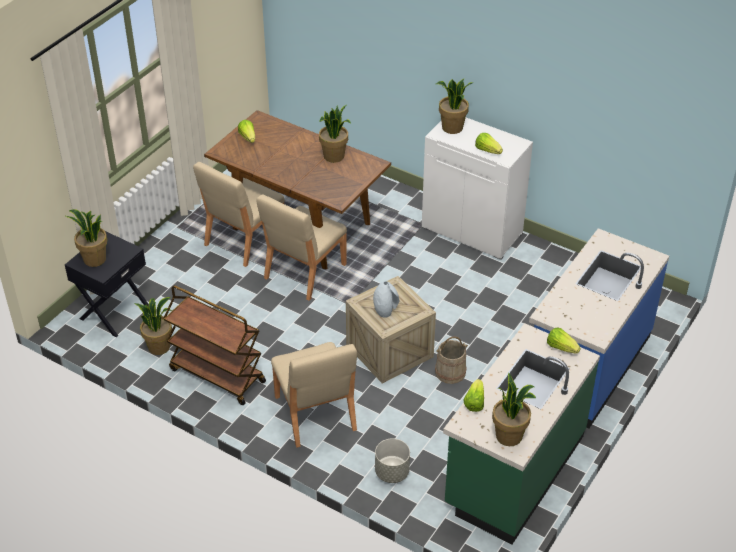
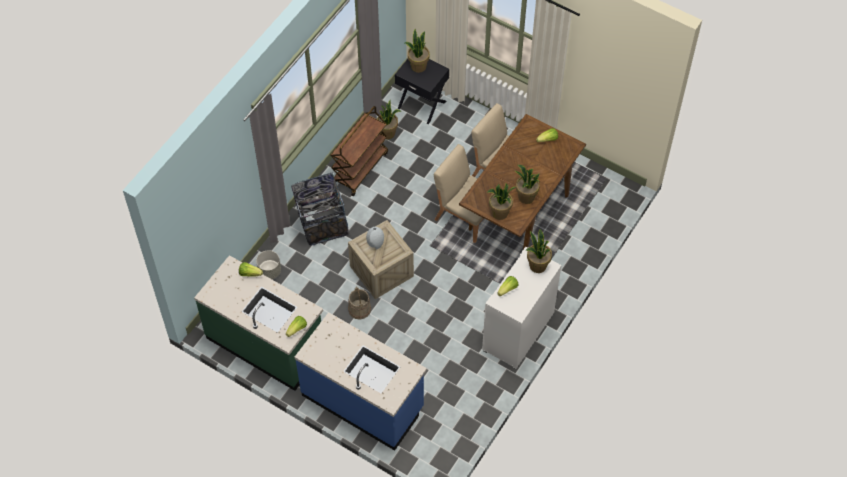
camera: 90 degrees right, 15 degrees up
beige chair [271,342,357,448] -> trash can [291,173,349,245]
potted plant [492,373,536,446] -> potted plant moved to [487,183,516,220]

